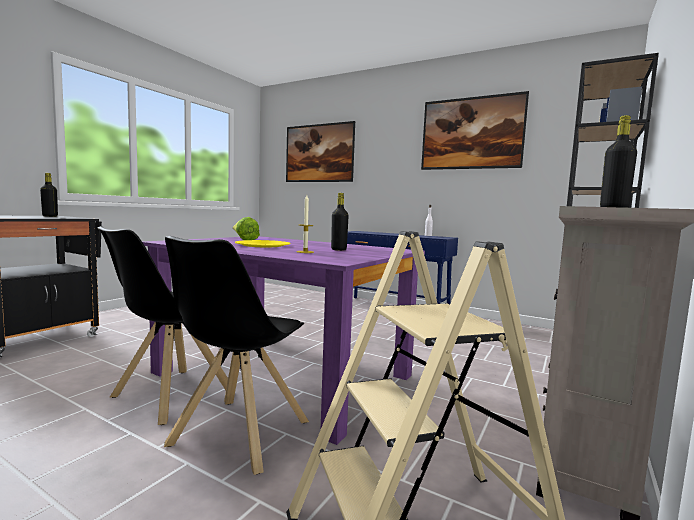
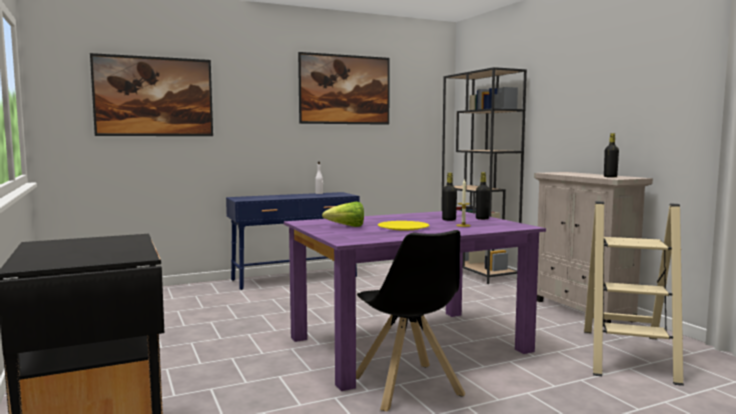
camera: 55 degrees left, 0 degrees up
black bottle [40,173,58,217] -> black bottle moved to [476,172,490,220]
black chair [164,236,309,475] -> none

